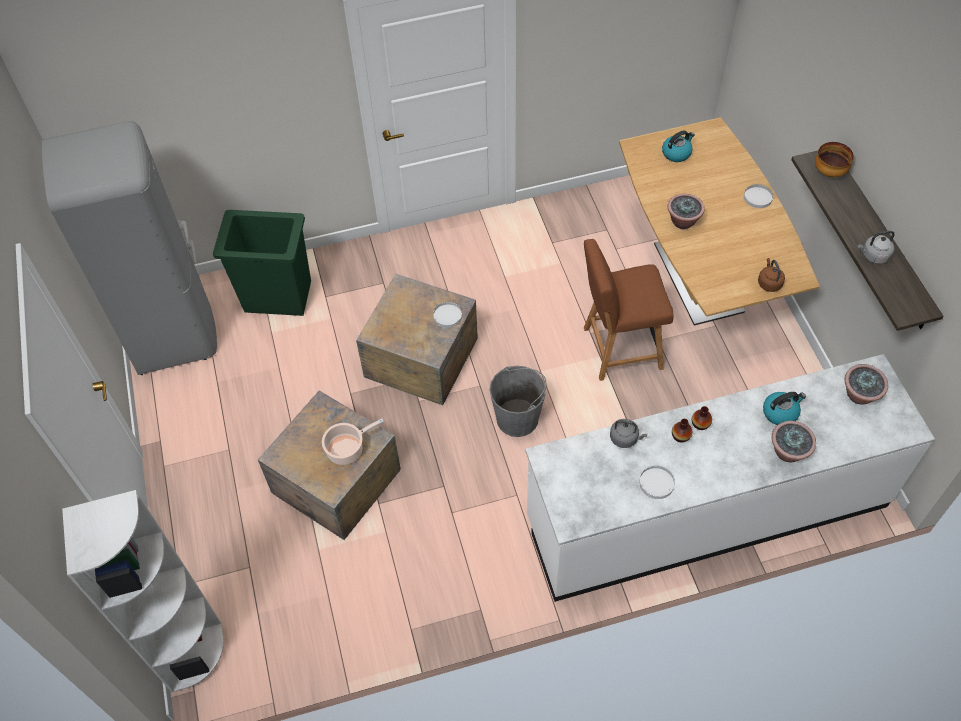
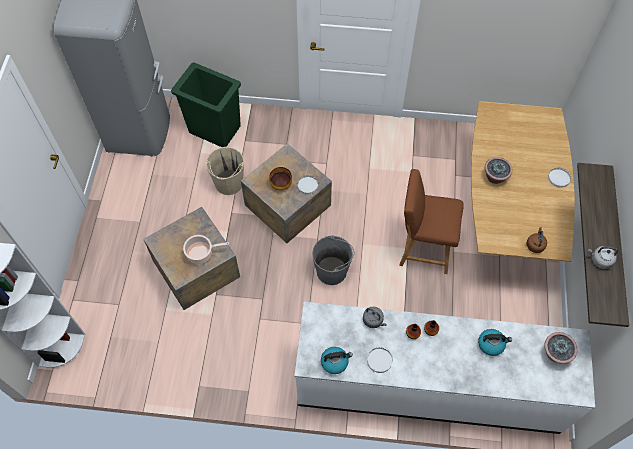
camera: 20 degrees right, 5 degrees up
kettle [662,131,695,162] -> kettle moved to [321,347,353,374]
potted plant [772,421,816,462] -> none
bowl [815,142,854,177] -> bowl moved to [269,167,292,190]
none -> beige bucket [206,147,244,195]

